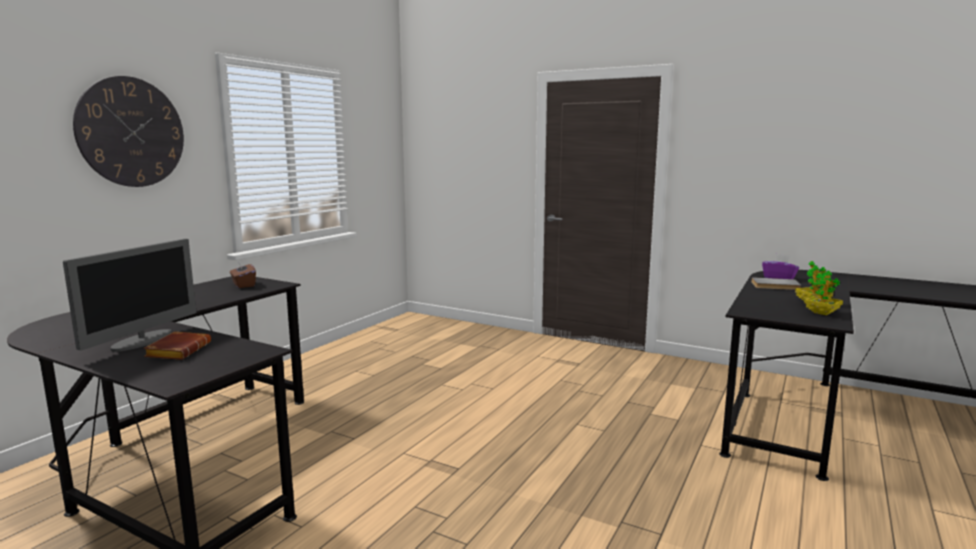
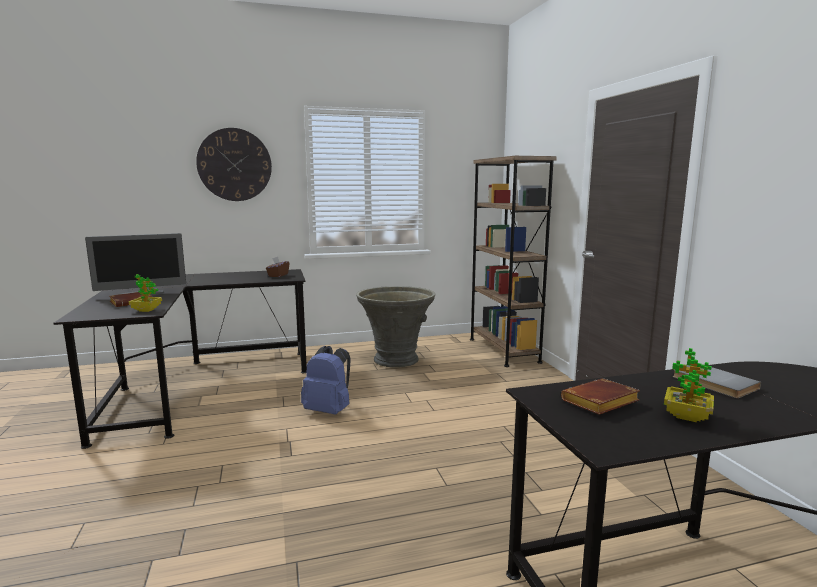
camera: 45 degrees right, 0 degrees up
purple tissue box [762,254,799,279] -> none
potted plant [804,271,843,315] -> potted plant moved to [129,274,162,312]
none -> blue backpack [301,346,351,415]
none -> grey planter [356,286,435,368]
none -> brown bookcase [470,156,557,367]
none -> brown book [561,378,640,415]

